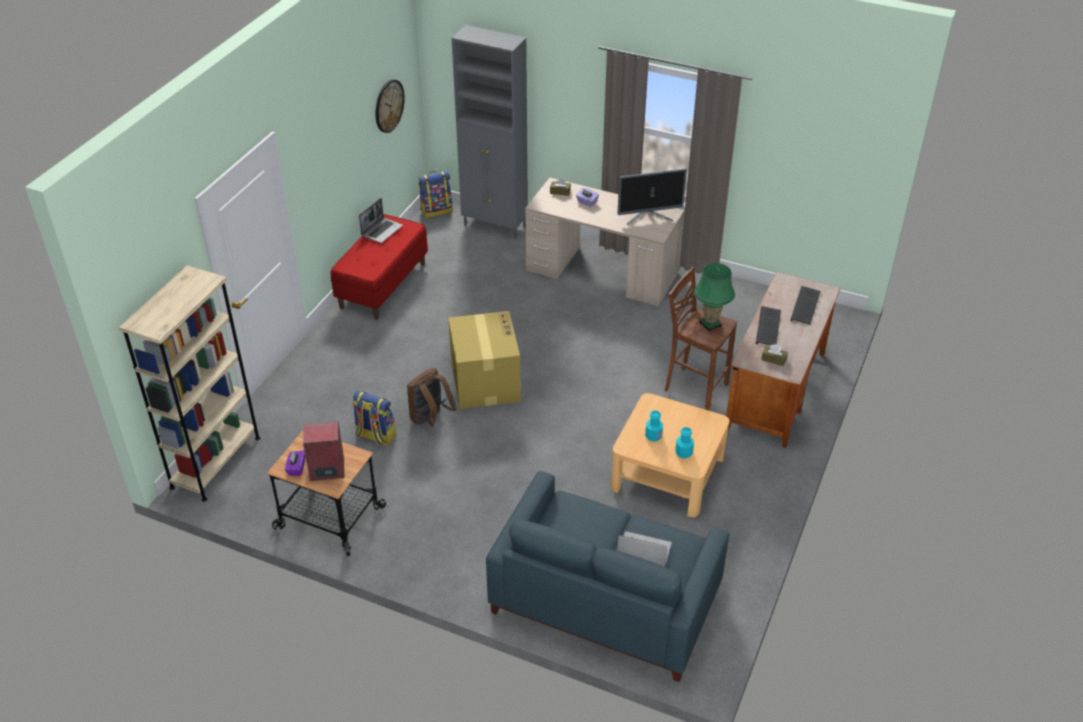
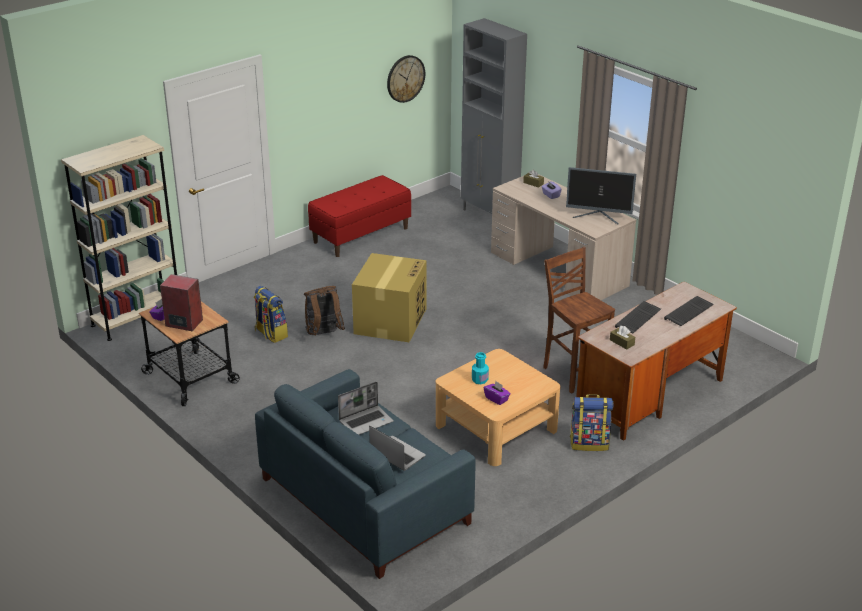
camera: 25 degrees right, 10 degrees down
laptop [359,198,403,243] -> laptop moved to [338,381,394,435]
backpack [419,171,452,218] -> backpack moved to [570,394,614,451]
turquoise bottle [675,427,694,459] -> purple tissue box [484,381,511,405]
green table lamp [694,263,735,331] -> none

